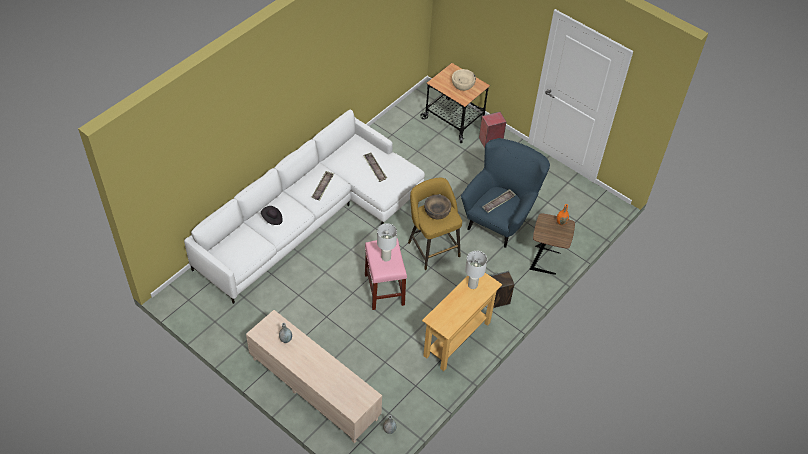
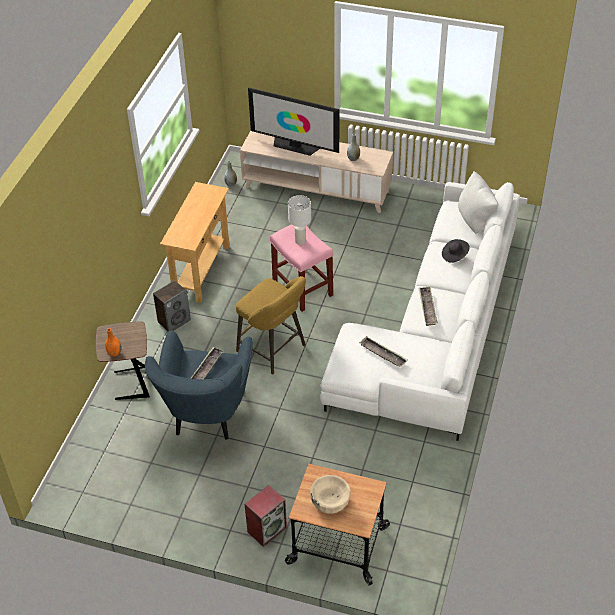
camera: 160 degrees right, 5 degrees down
brown bowl [424,195,451,220] -> none
white table lamp [465,251,487,289] -> none
none -> television [248,87,339,156]
none -> white pillow [458,171,498,234]

